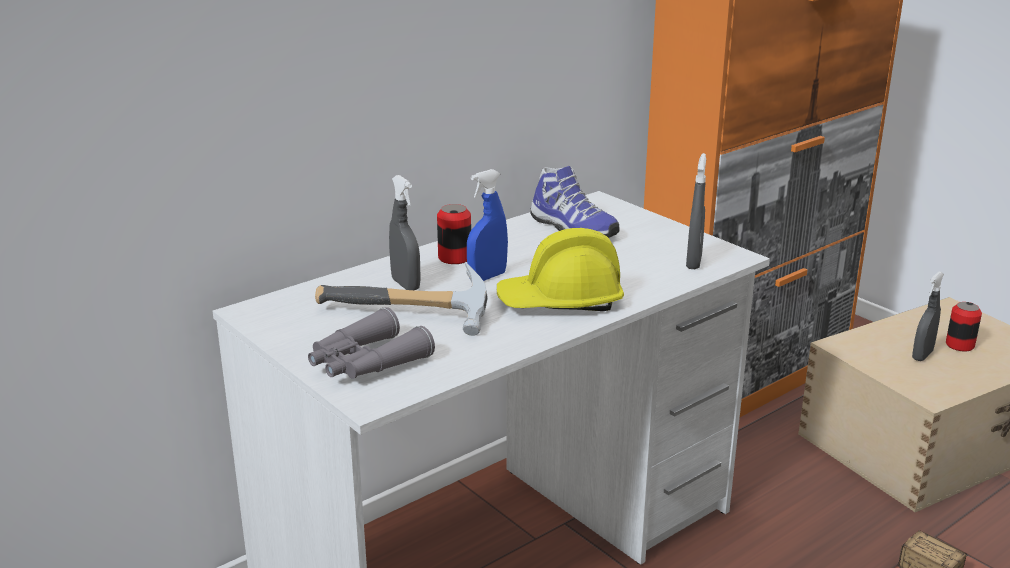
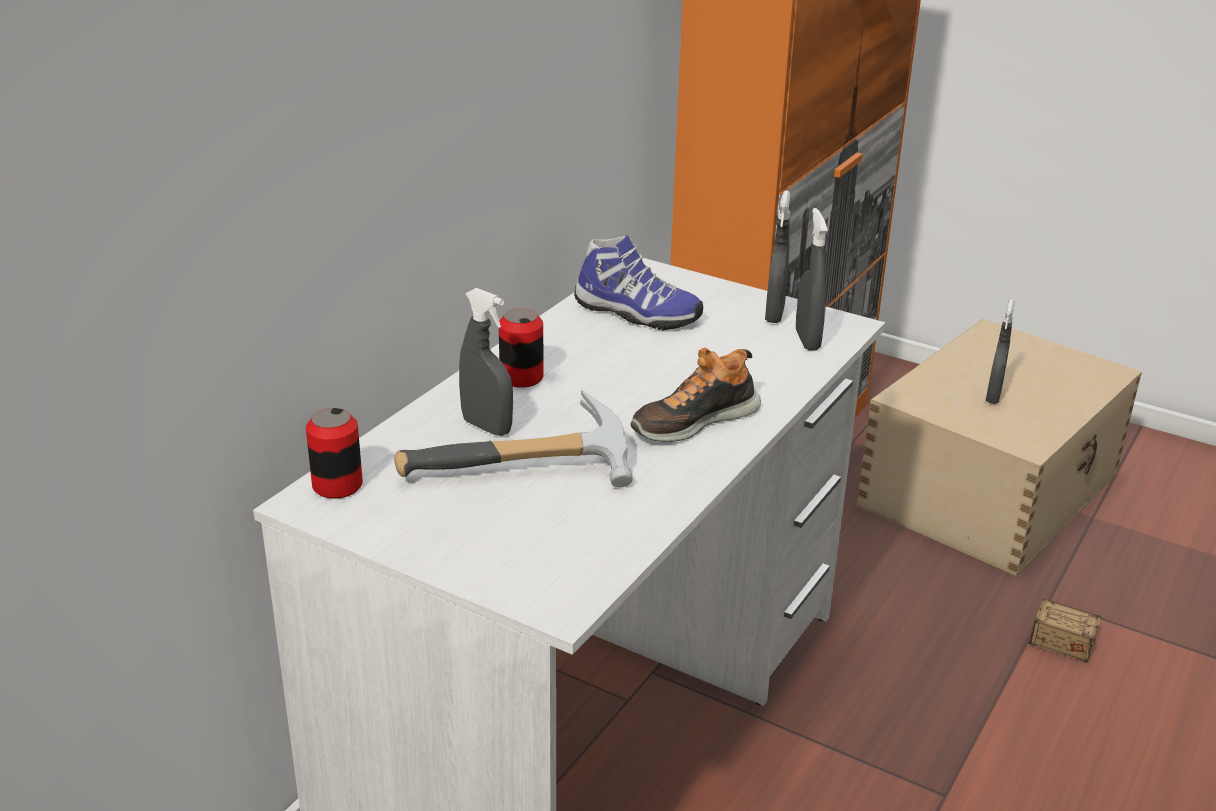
camera: 20 degrees left, 5 degrees up
grey binoculars [308,307,435,379] -> none
blue spray bottle [467,169,508,281] -> none
yellow hard hat [497,228,624,311] -> shoe [630,348,761,442]
can [946,302,982,352] -> can moved to [306,408,363,499]
none -> grey spray bottle [765,191,790,323]

